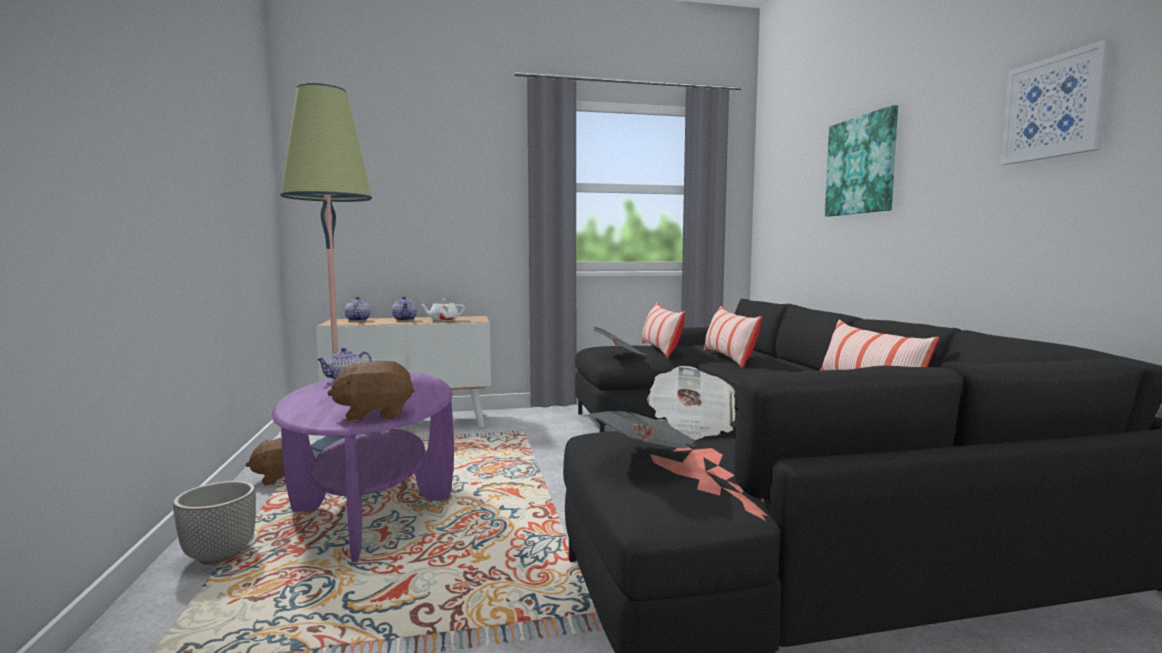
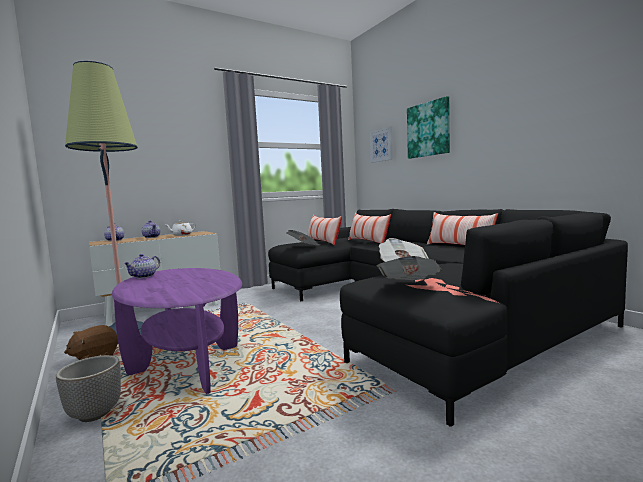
camera: 20 degrees left, 0 degrees up
brown plush toy [327,361,414,421] -> none
picture [1000,39,1112,165] -> picture moved to [369,126,393,163]

